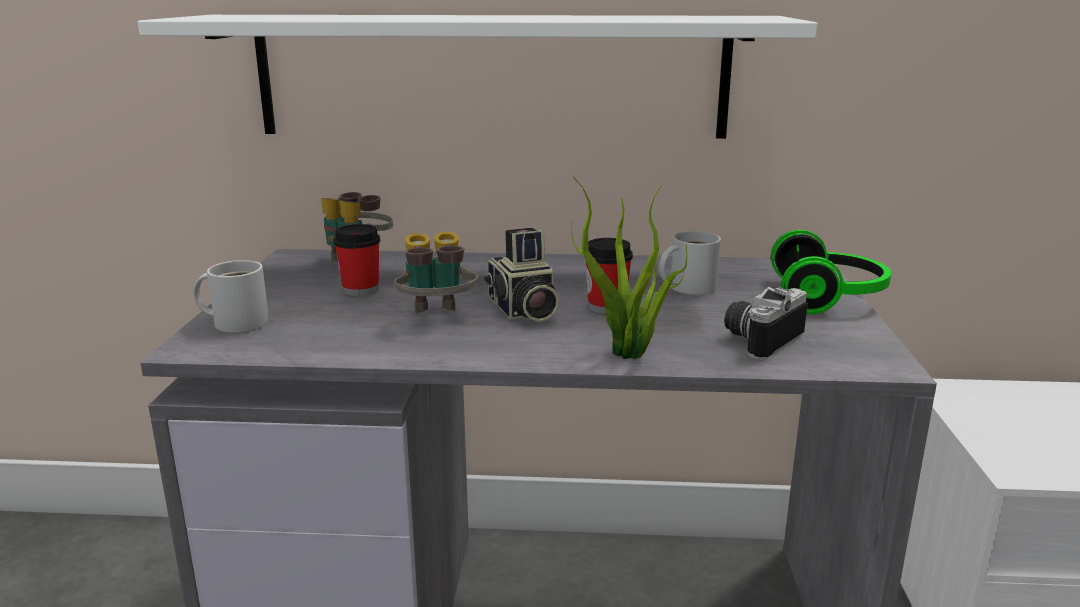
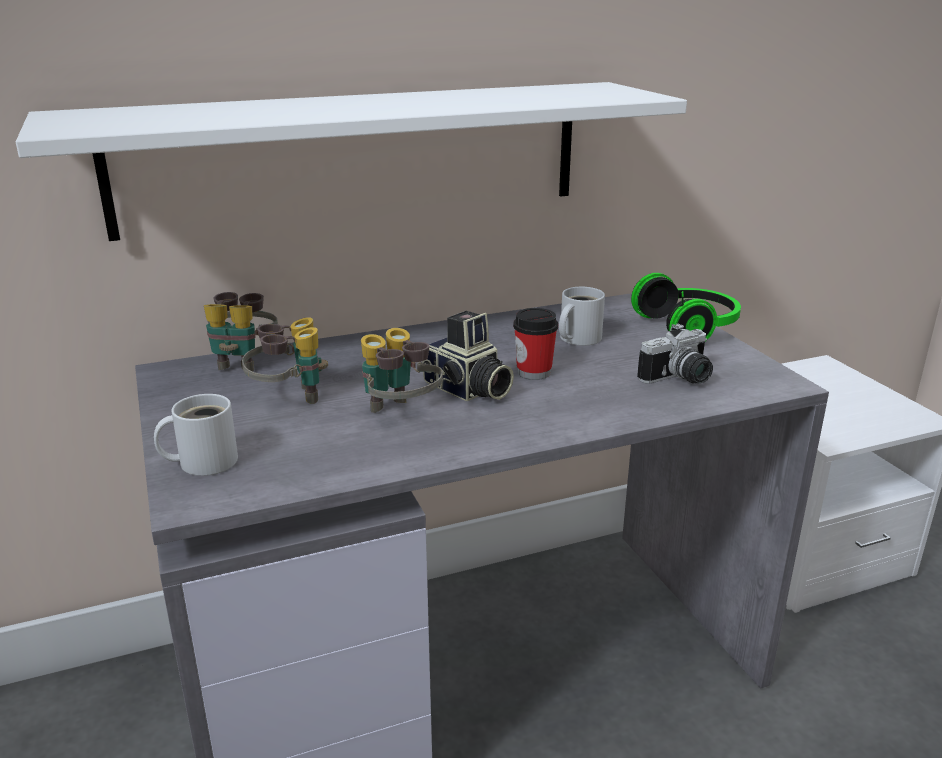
camera: 25 degrees left, 5 degrees up
cup [333,224,380,297] -> binoculars [242,317,328,404]
potted plant [571,177,687,360] -> none
camera [724,287,808,360] -> camera turned 135 degrees counterclockwise [637,323,713,384]

